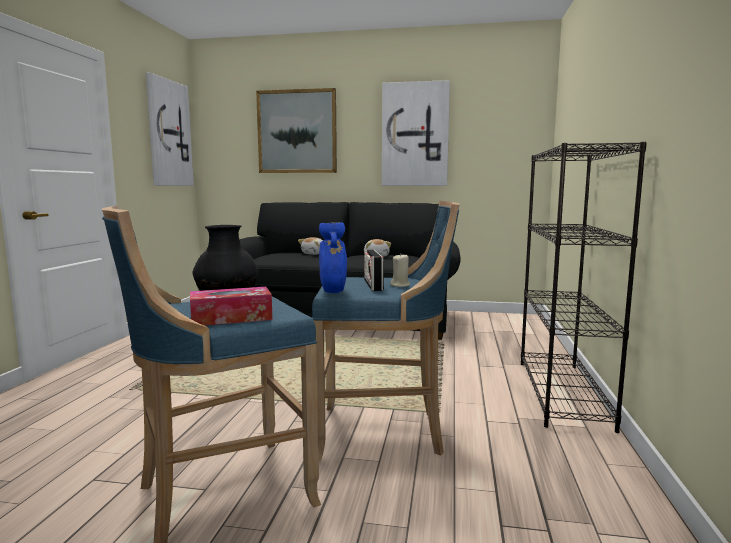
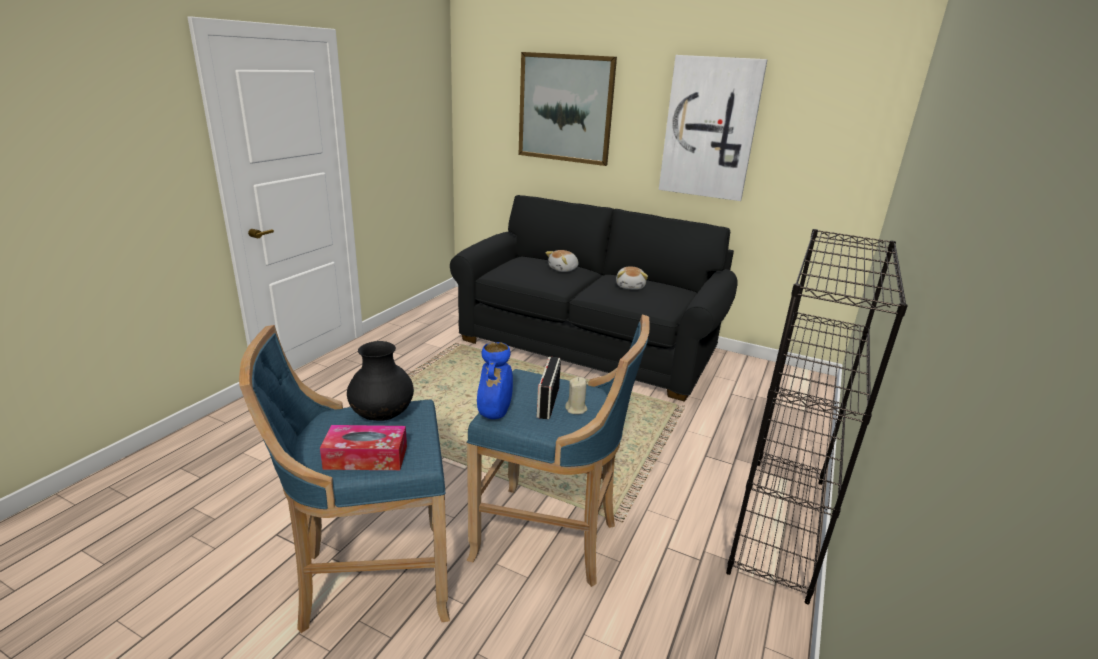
camera: 15 degrees right, 15 degrees up
picture [146,72,194,186] -> none

